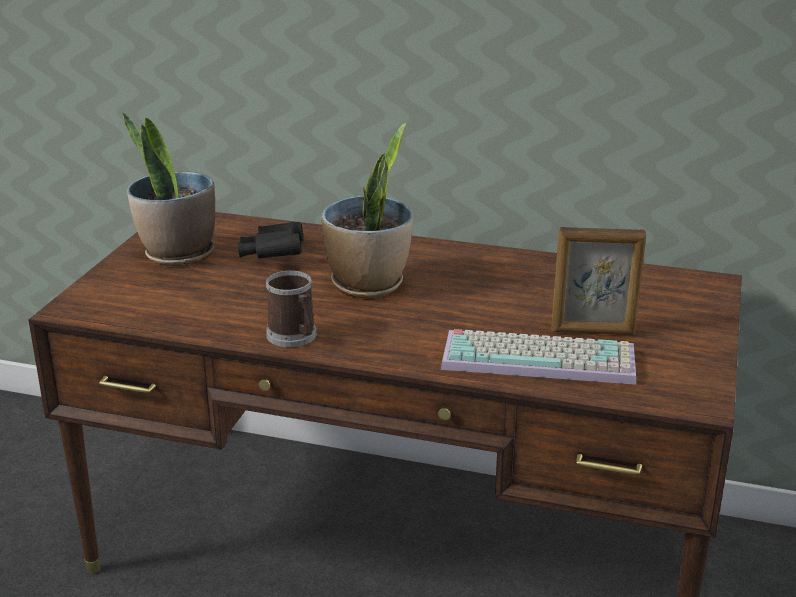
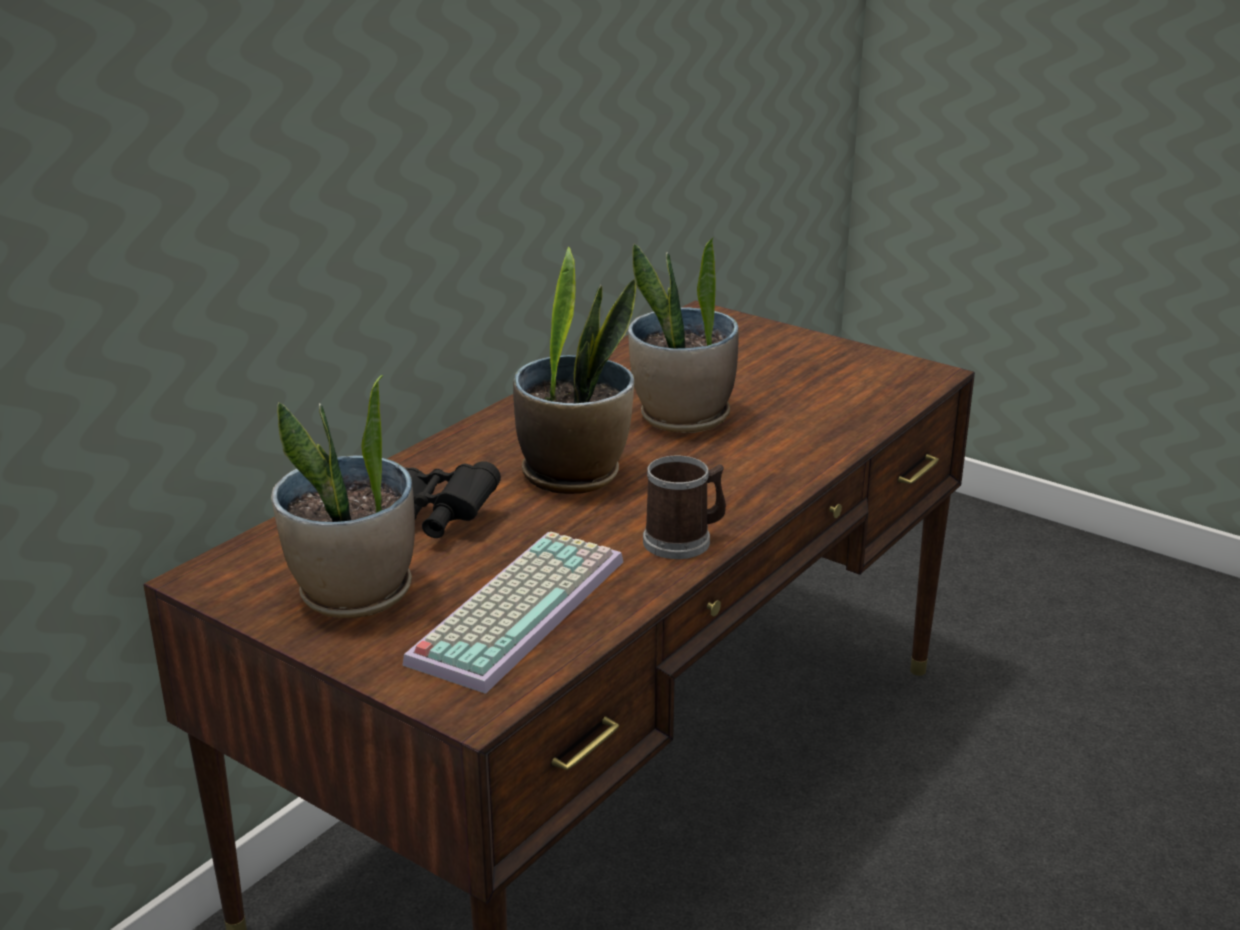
camera: 70 degrees left, 0 degrees up
keyboard [441,329,636,385] -> keyboard moved to [402,532,623,694]
picture frame [551,227,646,335] -> none
none -> potted plant [628,238,739,433]

